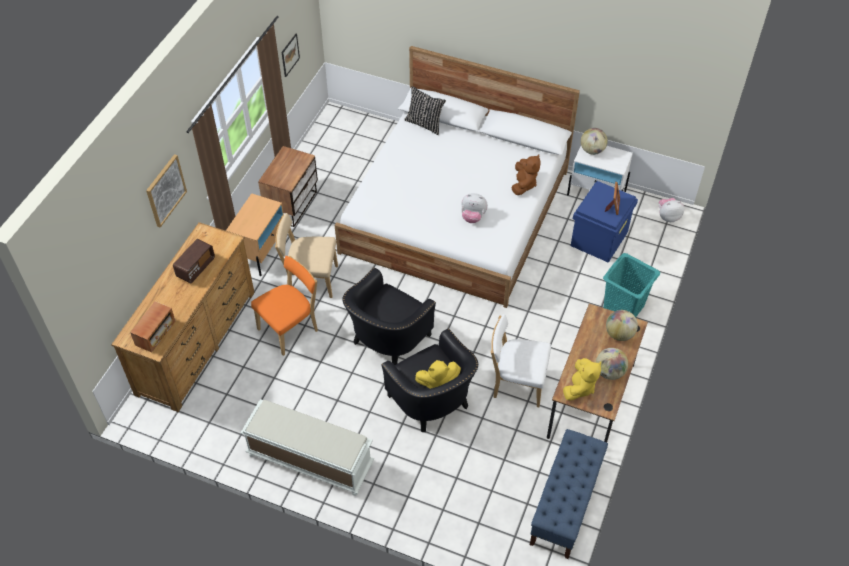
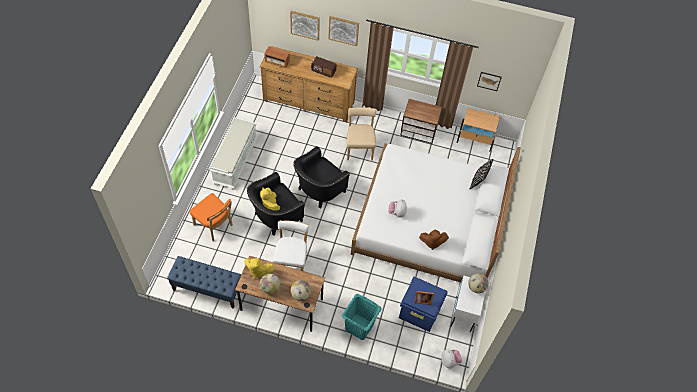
camera: 80 degrees right, 5 degrees up
beige nightstand [226,193,284,276] -> beige nightstand moved to [457,108,500,151]
orange chair [251,256,318,356] -> orange chair moved to [189,193,233,241]
black armchair [342,268,436,365] -> black armchair turned 75 degrees counterclockwise [293,146,350,208]
none -> picture [290,11,320,41]

